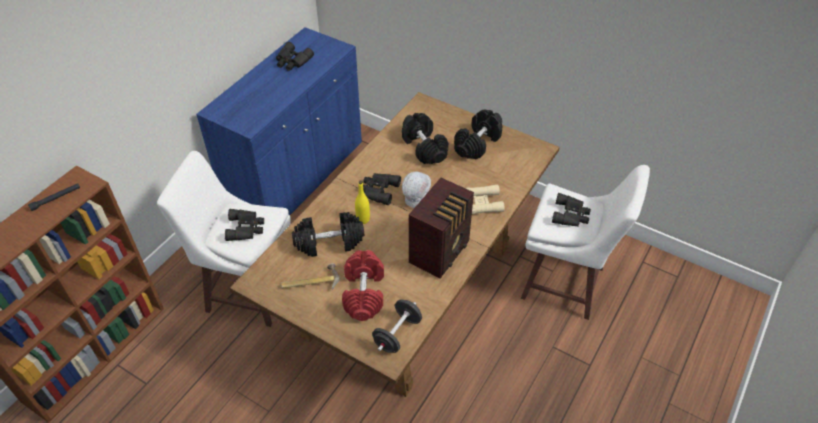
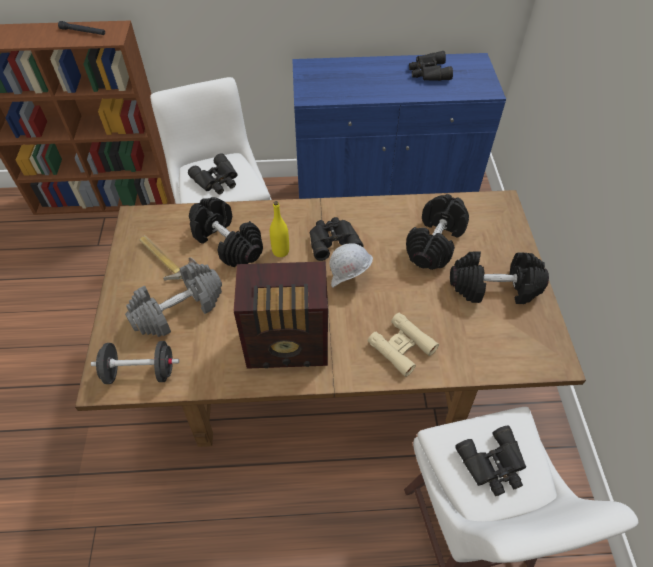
camera: 55 degrees right, 5 degrees up
red dumbbell [342,250,384,321] -> grey dumbbell [125,263,222,337]

